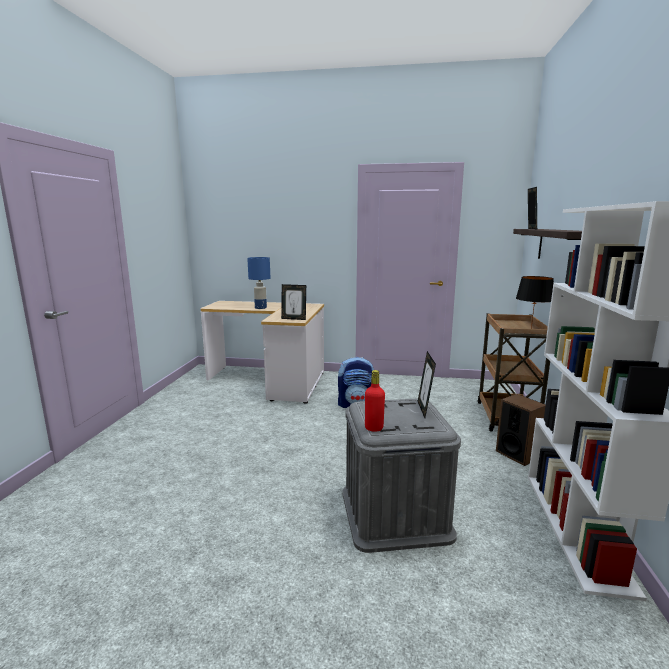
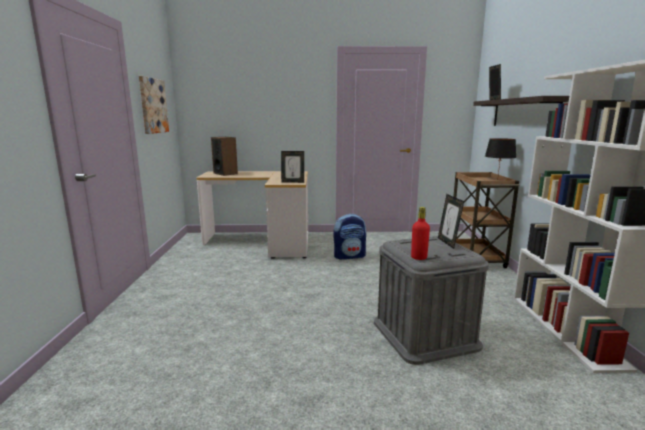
camera: 10 degrees left, 0 degrees up
blue table lamp [247,257,270,309] -> none
speaker [496,394,546,466] -> speaker moved to [211,137,238,176]
none -> picture [139,76,169,134]

